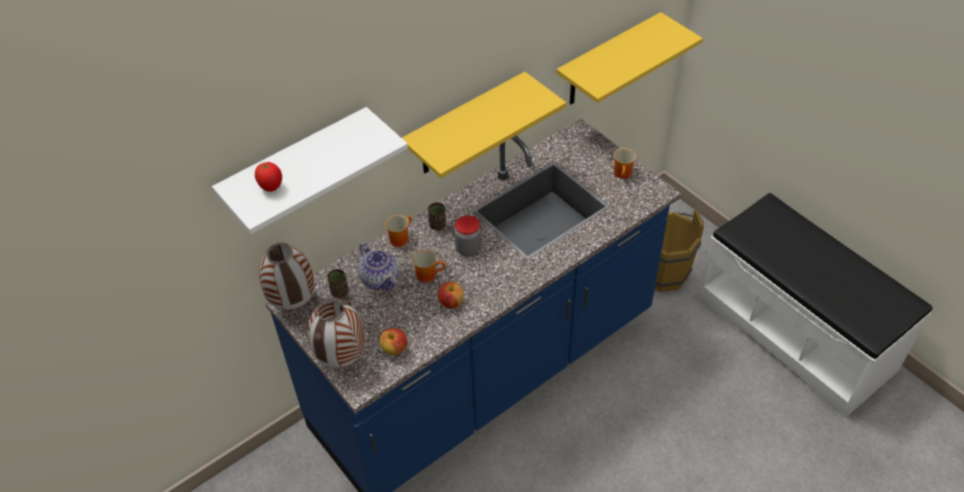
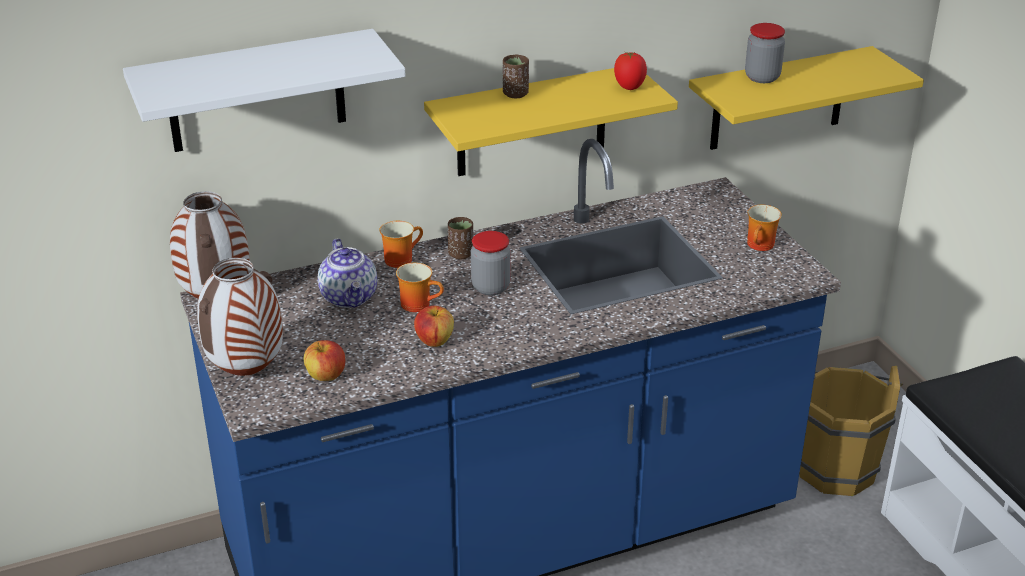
camera: 15 degrees right, 15 degrees down
tomato [255,162,282,192] -> tomato moved to [614,52,647,90]
brown cup [327,269,349,298] -> brown cup moved to [503,55,529,98]
none -> jar [745,23,785,83]

